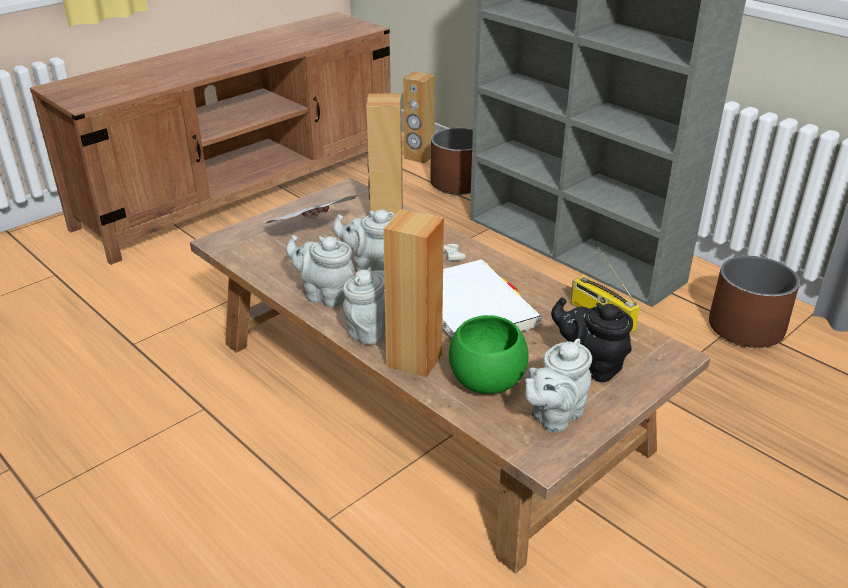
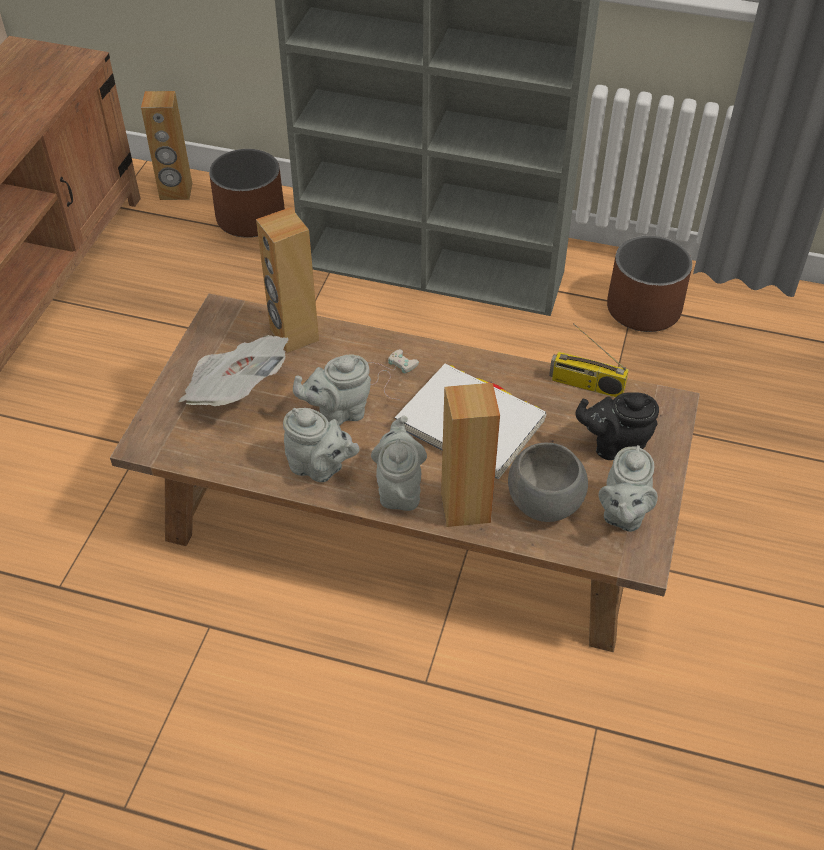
camera: 30 degrees left, 15 degrees up
grey teapot [286,235,354,307] -> grey teapot turned 150 degrees counterclockwise [283,408,360,482]
green bowl [449,315,528,394] -> grey bowl [508,443,588,522]

